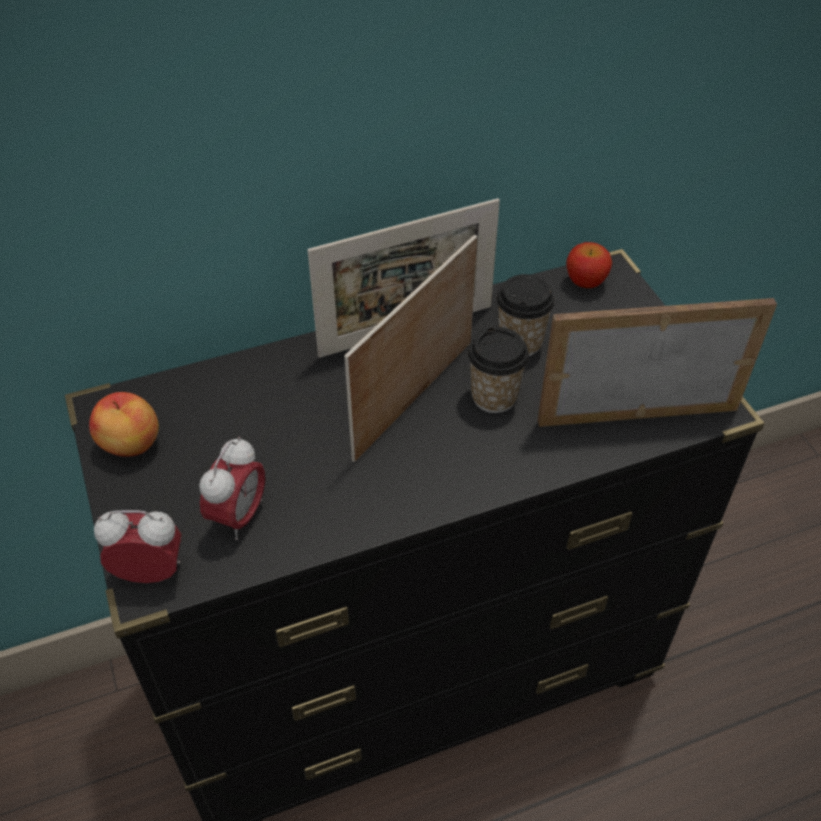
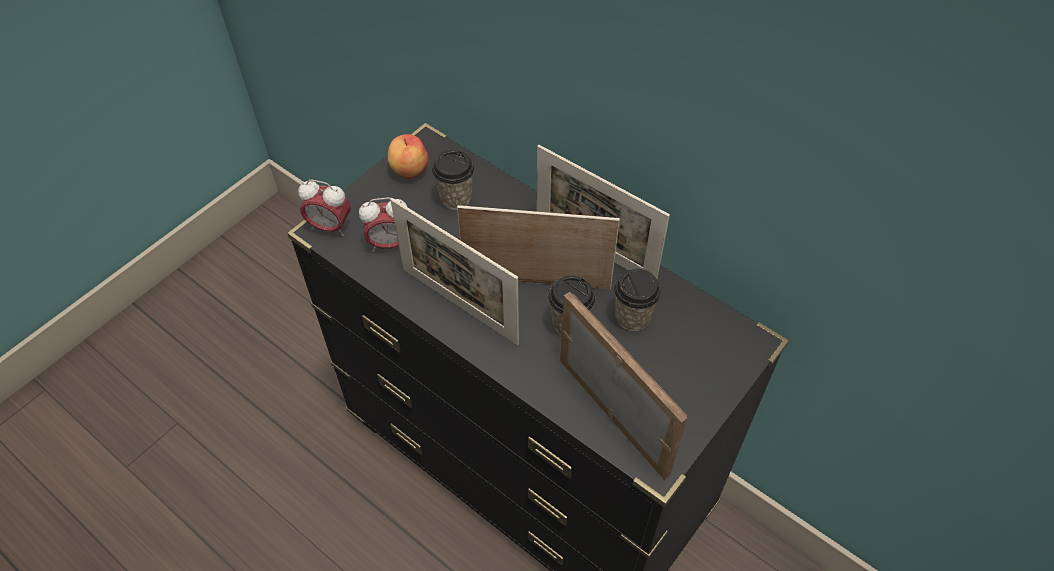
camera: 60 degrees right, 5 degrees up
alarm clock [94,510,181,583] -> alarm clock turned 135 degrees clockwise [298,180,351,236]
apple [566,242,612,288] -> none
none -> picture frame [390,198,519,345]
none -> cup [432,150,474,210]

